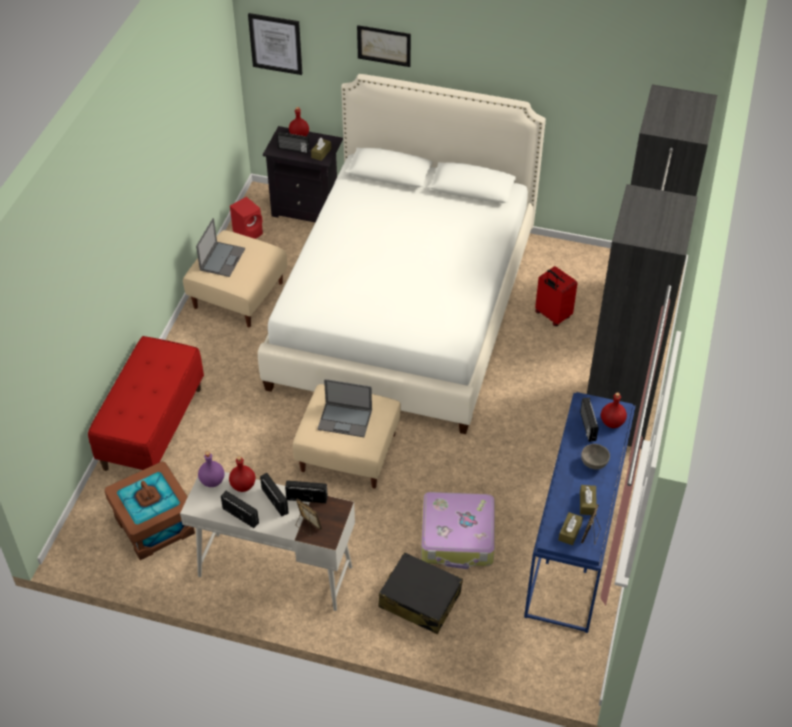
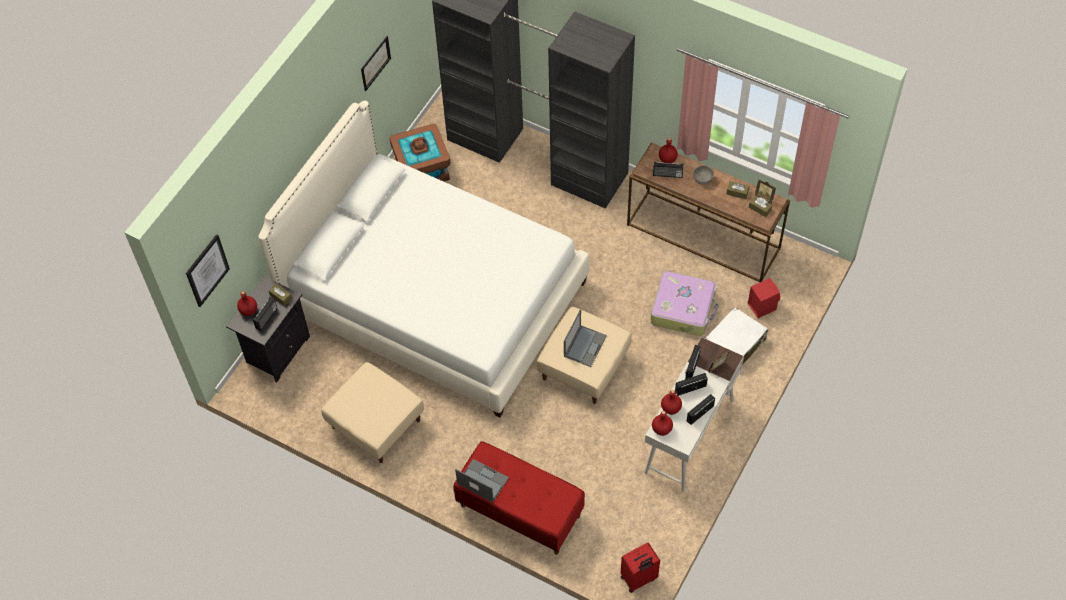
camera: 75 degrees left, 10 degrees up
brown storage box [104,461,195,560] -> brown storage box moved to [390,124,451,182]
laptop [196,218,245,277] -> laptop moved to [455,459,509,502]
purple bottle [198,452,225,487] -> red bottle [652,411,673,436]
red speaker [230,197,263,239] -> red speaker moved to [748,278,780,318]
picture [357,25,411,67] -> picture moved to [361,36,391,91]
black suitcase [379,552,463,634] -> white suitcase [705,307,768,365]
blue console table [524,392,636,633] -> brown console table [627,143,790,283]
red suitcase [535,266,577,326] -> red suitcase moved to [621,542,660,593]

